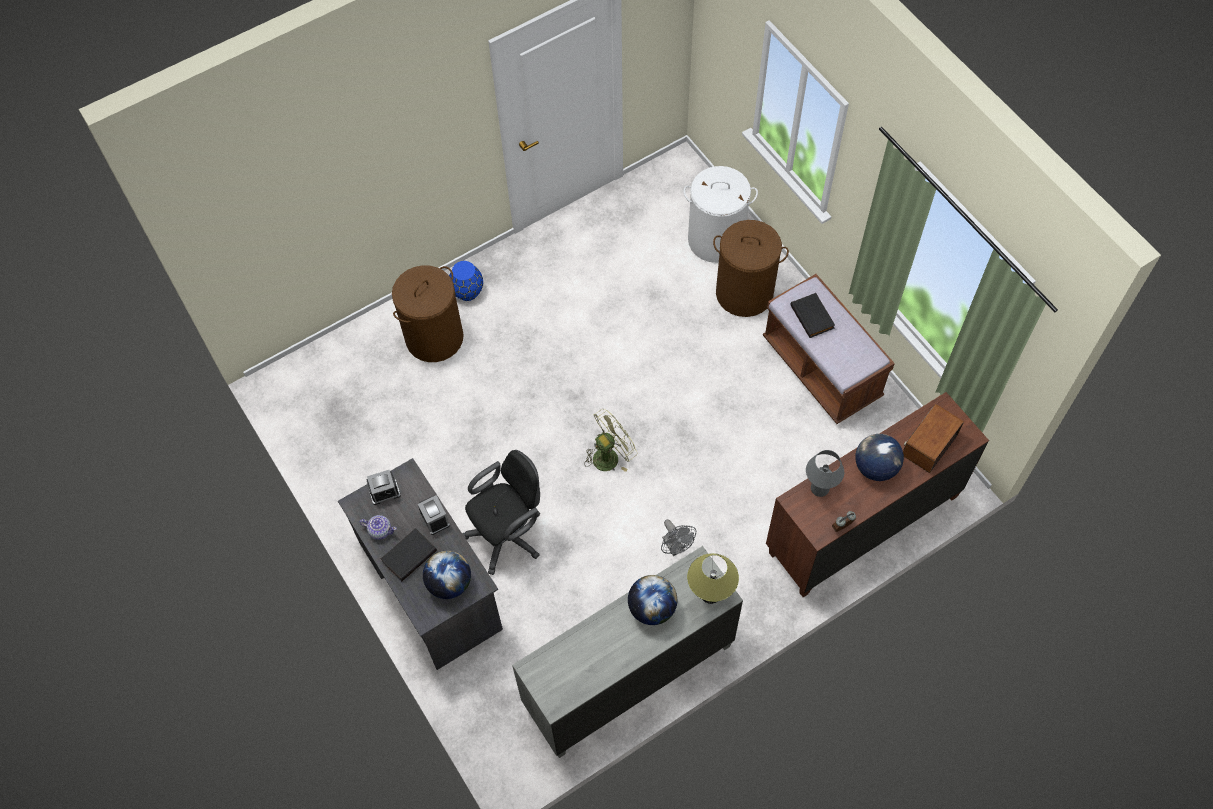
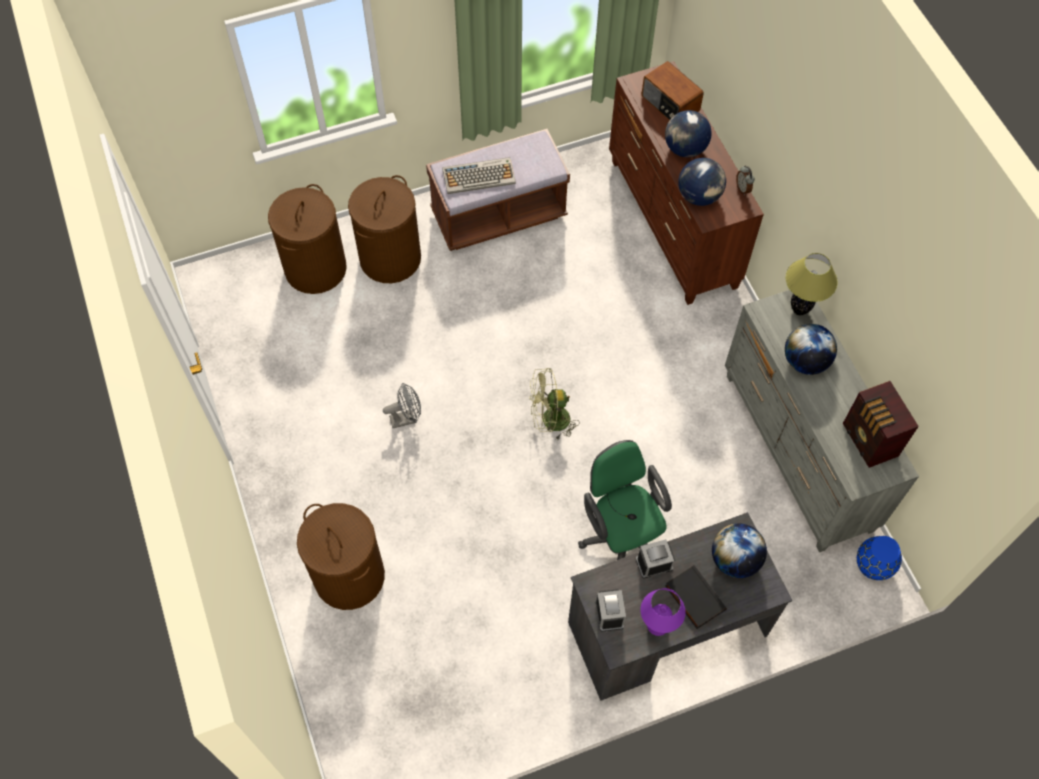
camera: 80 degrees left, 0 degrees up
teapot [360,515,397,540] -> purple table lamp [640,588,686,636]
blue vase [449,261,483,301] -> blue vase moved to [857,536,902,580]
black office chair [462,450,540,575] -> green office chair [578,440,672,560]
green fan [584,409,638,472] -> green fan turned 75 degrees counterclockwise [530,368,580,441]
grey fan [661,519,696,556] -> grey fan moved to [383,383,421,428]
white laundry basket [683,166,758,263] -> brown laundry basket [268,184,347,294]
black book [790,293,835,338] -> keyboard [442,157,516,194]
grey table lamp [806,450,844,497] -> globe [678,158,726,206]
none -> radio [843,381,919,468]

